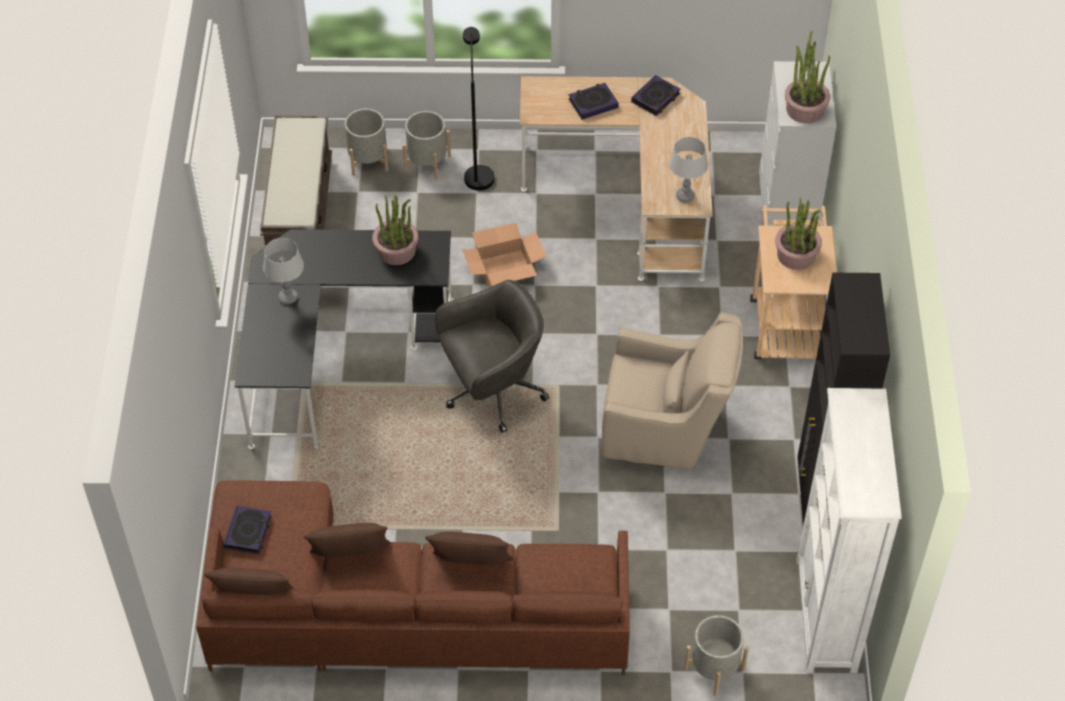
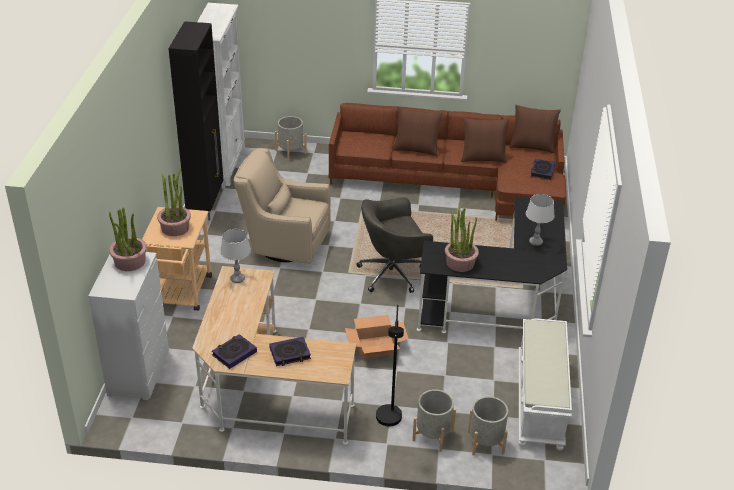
camera: 175 degrees left, 15 degrees down
brown bench [260,115,332,247] -> white bench [519,318,572,450]

